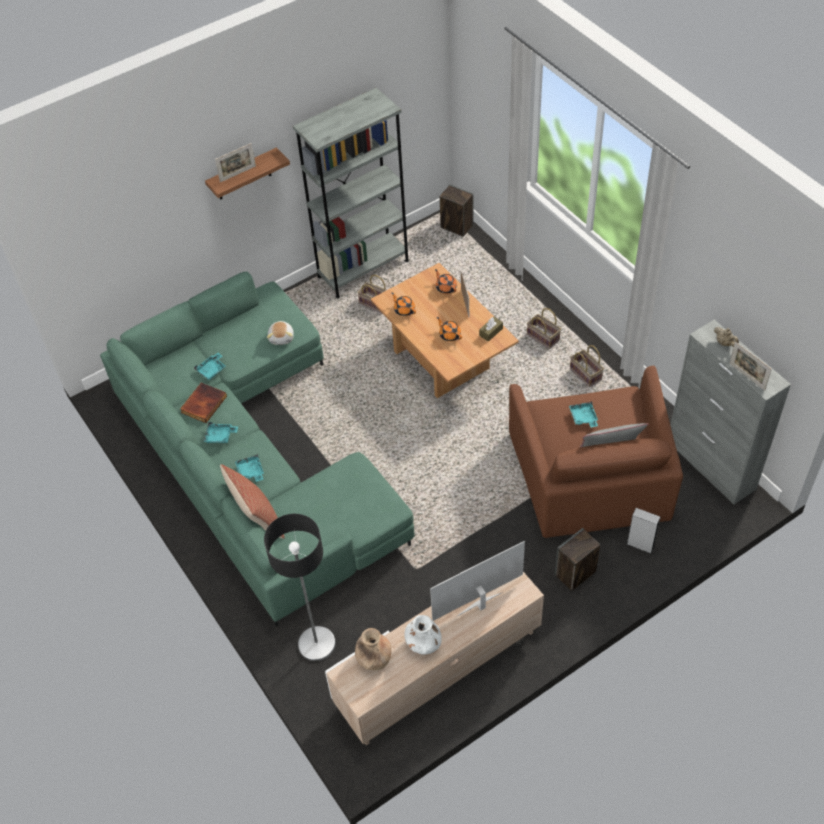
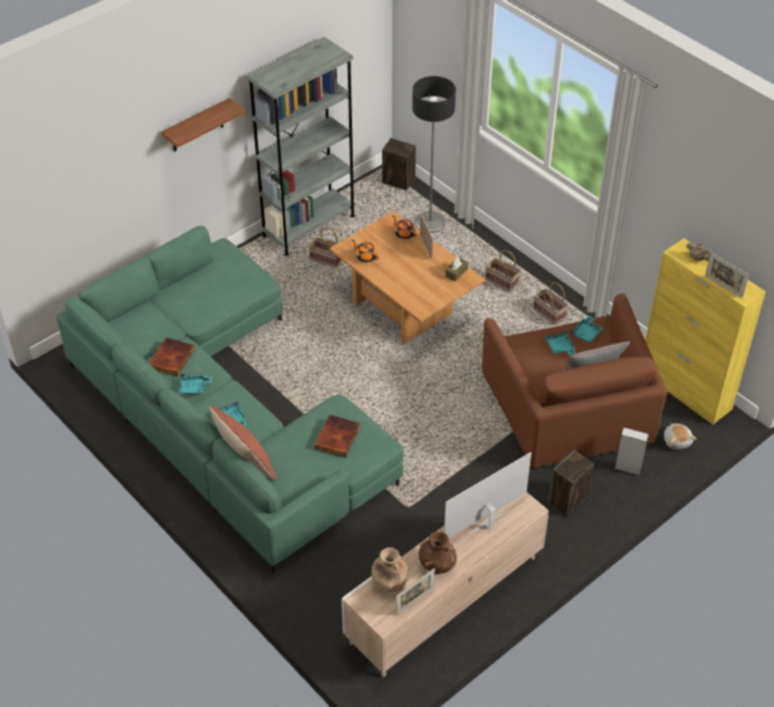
camera: 10 degrees left, 5 degrees down
turquoise tray [194,353,226,380] -> turquoise tray moved to [571,316,603,343]
picture frame [215,143,256,182] -> picture frame moved to [396,568,435,616]
floor lamp [264,514,336,661] -> floor lamp moved to [412,76,456,233]
plush toy [267,321,294,345] -> plush toy moved to [664,423,696,449]
white vase [404,615,442,654] -> brown vase [419,531,457,574]
orange teapot [437,317,462,341] -> none
grey cabinet [670,320,791,504] -> yellow cabinet [645,238,766,425]
none -> book [314,415,360,458]

